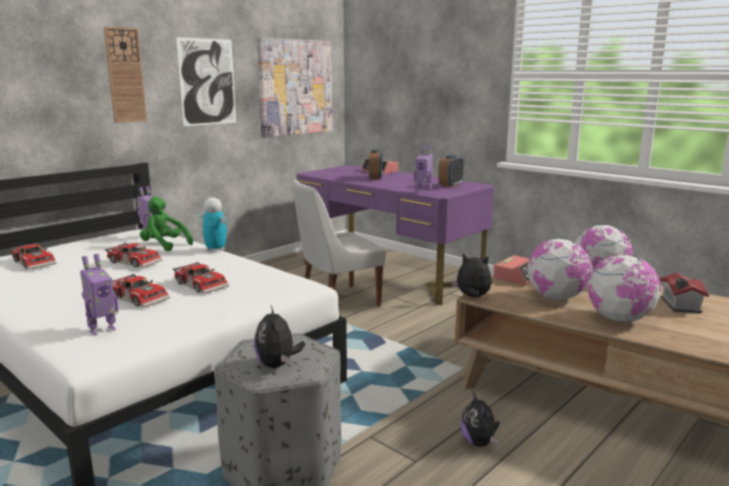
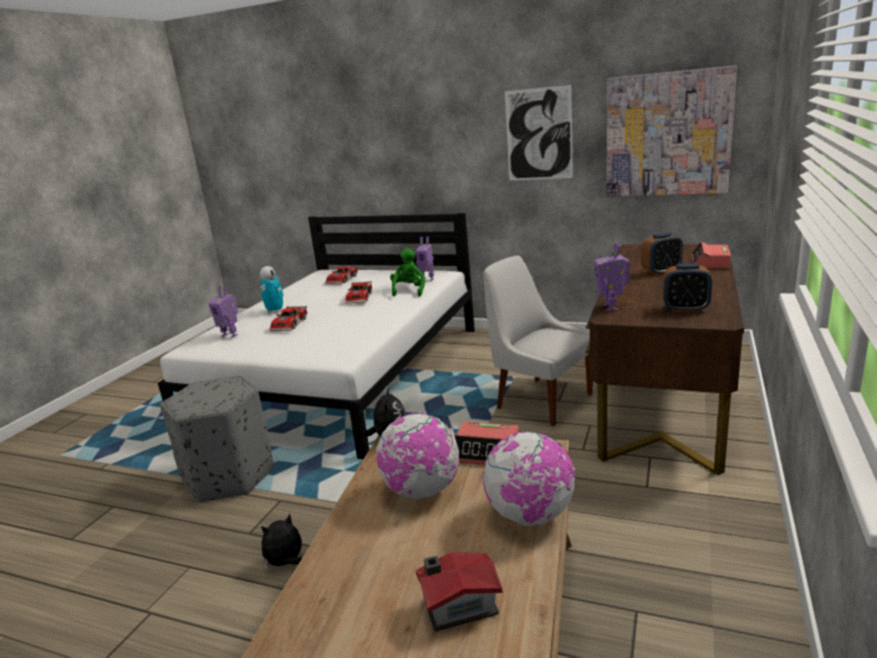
camera: 70 degrees right, 5 degrees up
wall clock [104,27,147,123] -> none
toy car [173,262,229,294] -> none
toy robot [197,197,230,252] -> toy robot moved to [260,266,284,313]
plush toy [254,306,305,368] -> none
purple desk [297,165,494,305] -> brown desk [586,244,744,475]
globe [588,255,661,322] -> none

